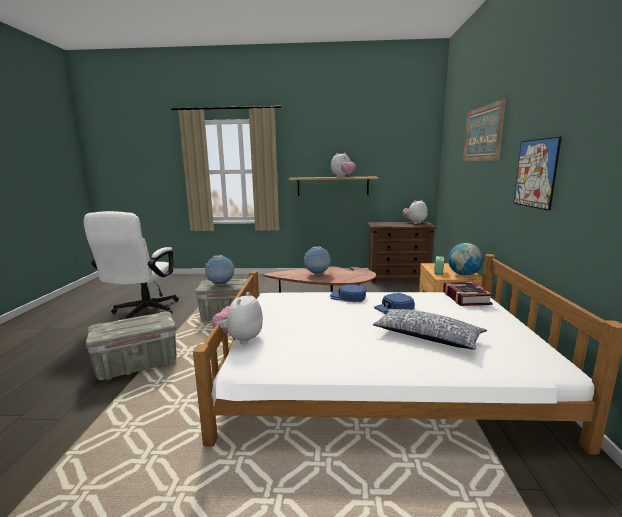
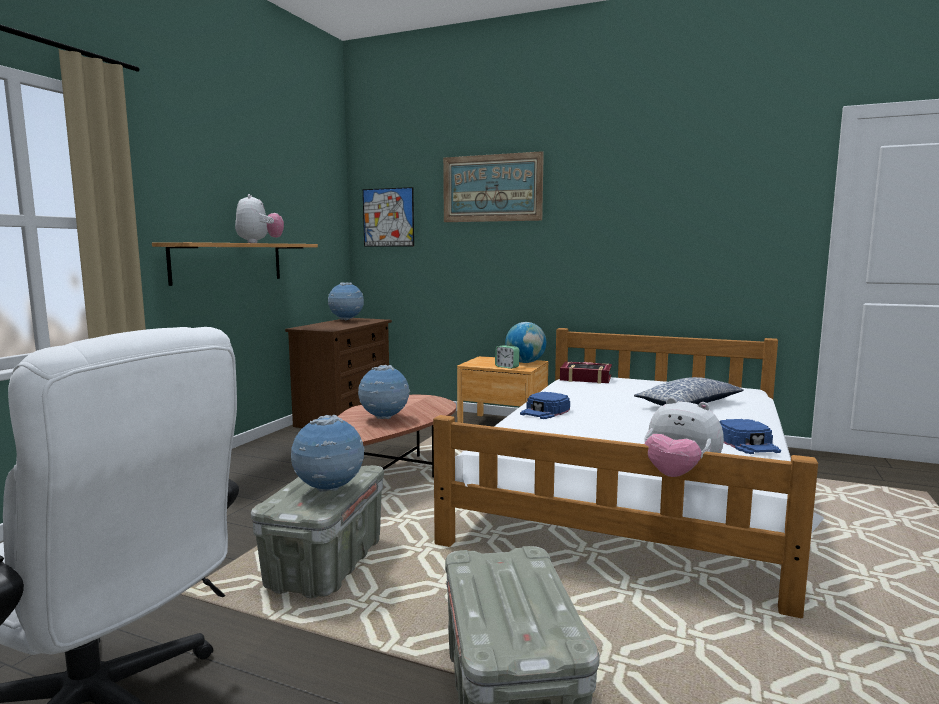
camera: 70 degrees left, 5 degrees down
blue cap [374,293,415,314] -> blue cap moved to [720,419,781,454]
plush toy [402,200,428,224] -> globe [328,282,364,320]
picture [513,136,562,211] -> picture moved to [363,187,414,247]

